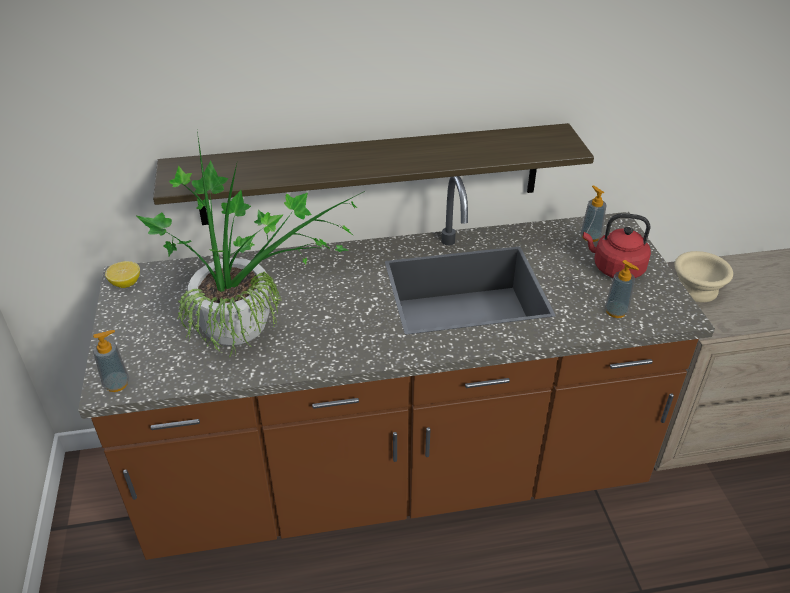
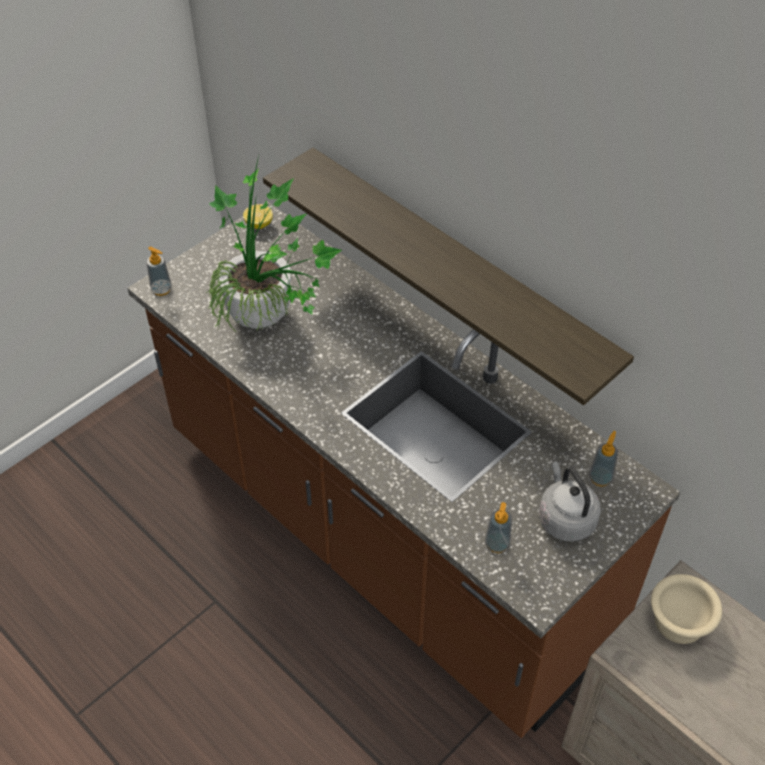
camera: 55 degrees right, 10 degrees up
red kettle [583,213,651,278] -> grey kettle [539,461,601,542]

